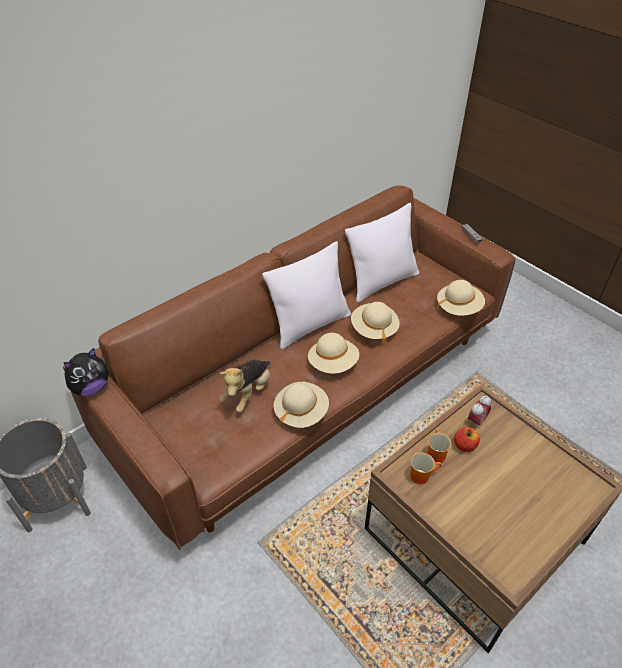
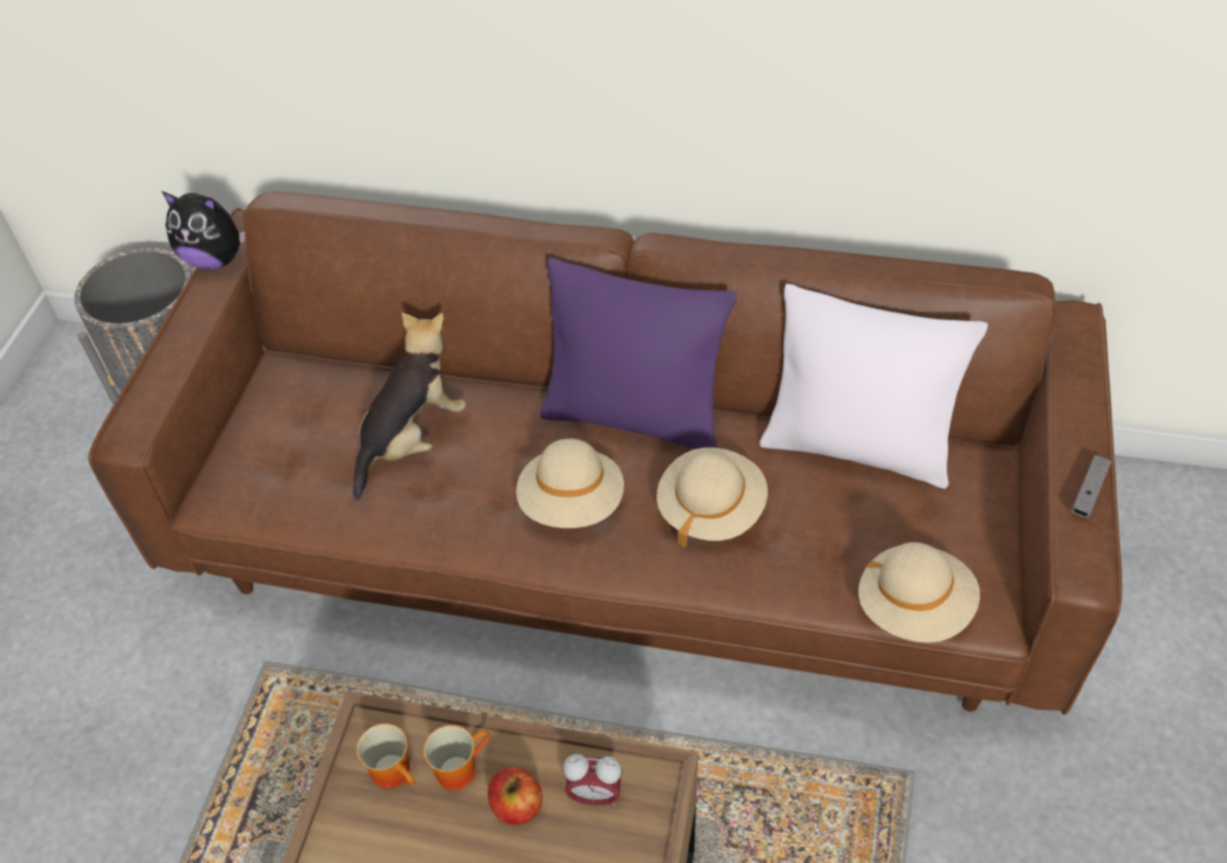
camera: 55 degrees right, 5 degrees up
plush toy [220,360,271,413] -> plush toy turned 135 degrees clockwise [353,313,466,500]
white pillow [262,241,351,350] -> purple pillow [540,257,737,449]
beige hat [273,382,329,428] -> none

